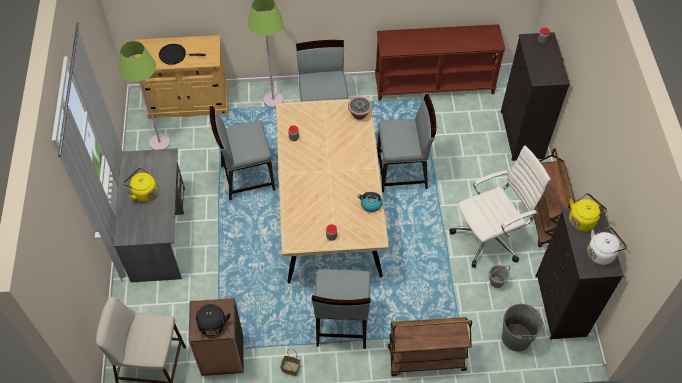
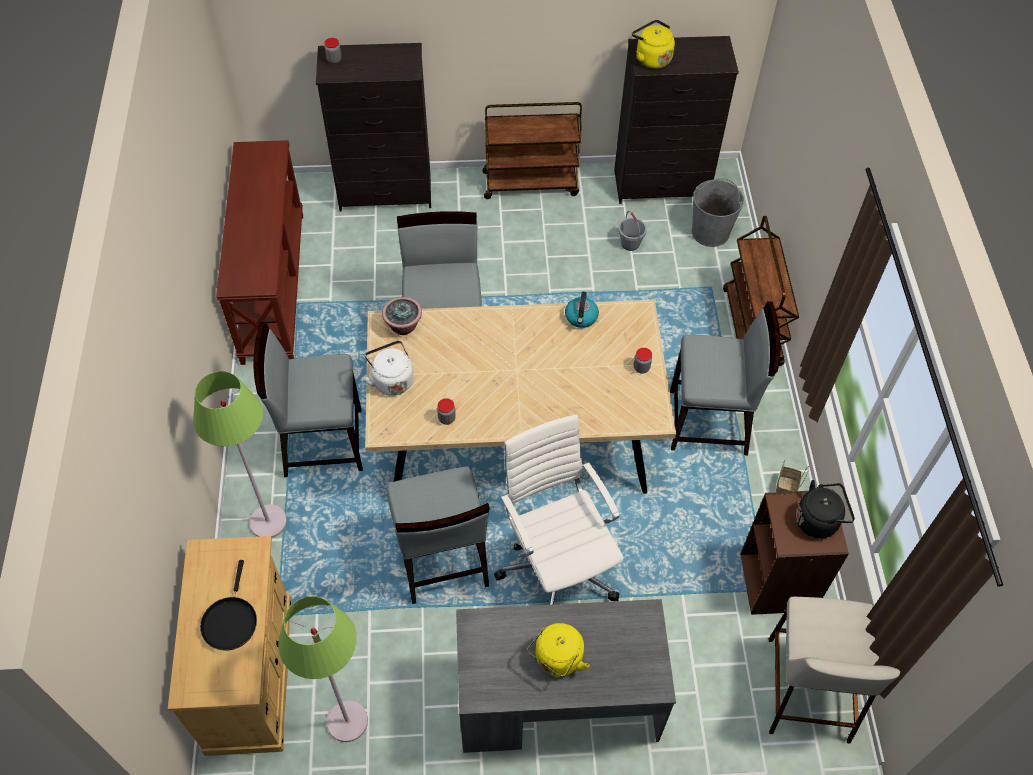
camera: 90 degrees left, 0 degrees up
white office chair [449,146,551,268] -> white office chair moved to [494,414,623,605]
white kettle [587,227,627,265] -> white kettle moved to [364,340,414,396]

